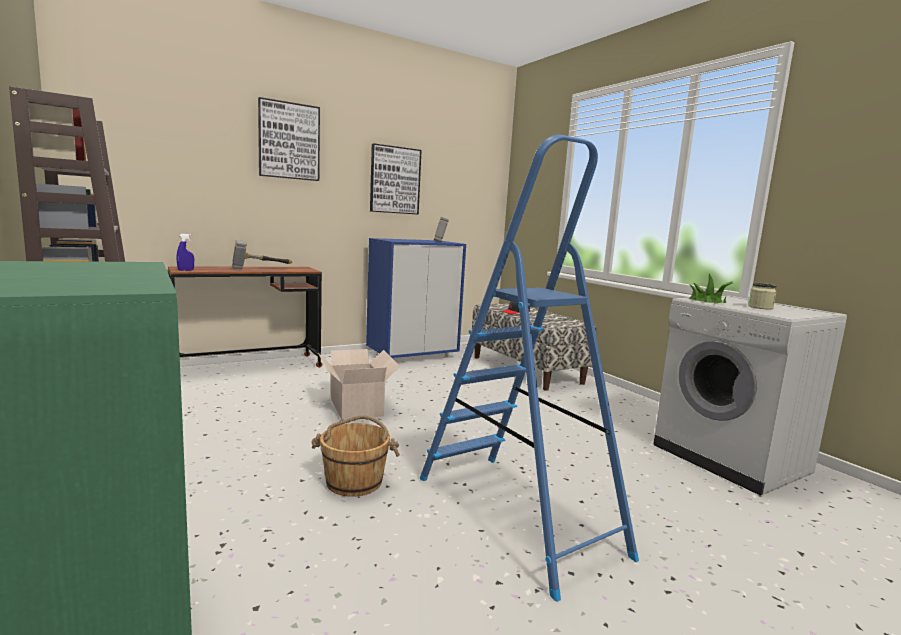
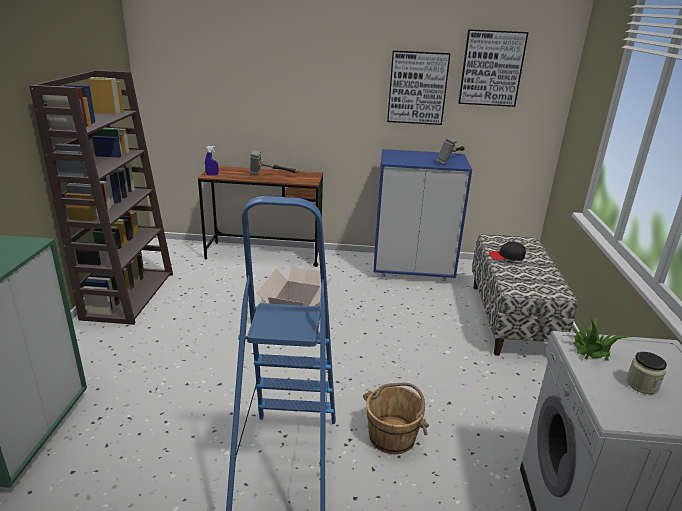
camera: 35 degrees right, 15 degrees up
picture [258,97,320,181] -> picture moved to [458,29,529,107]
brown bucket [311,415,400,497] -> brown bucket moved to [363,383,429,454]

